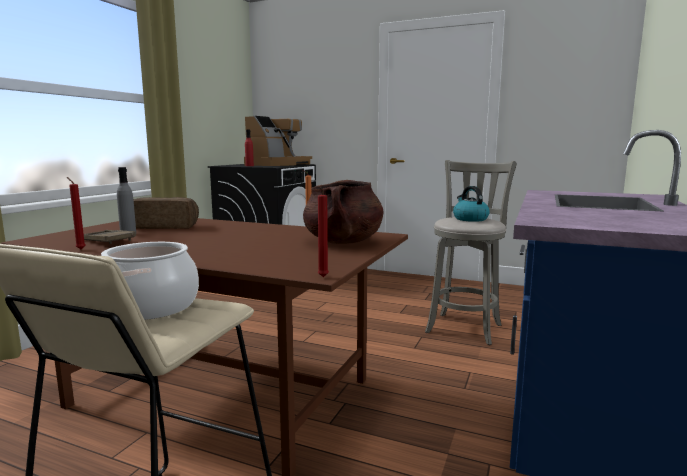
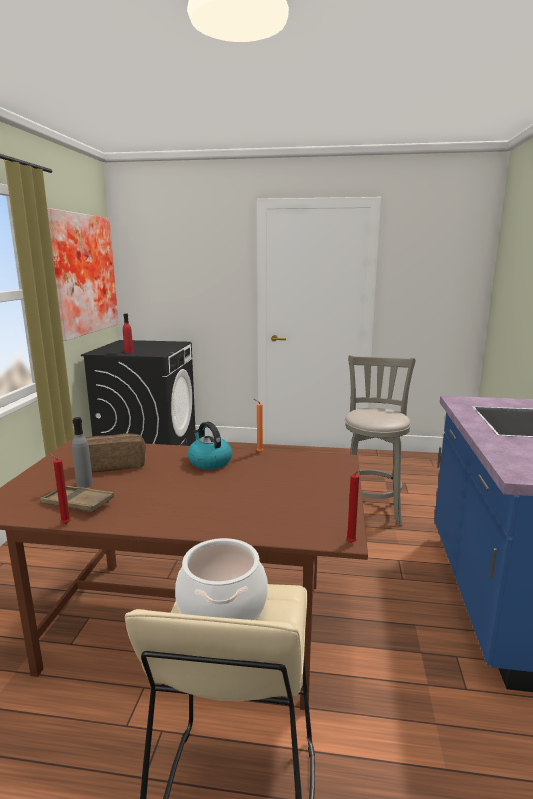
camera: 15 degrees left, 5 degrees up
coffee machine [244,116,312,166] -> none
brown cooking pot [303,180,384,244] -> none
kettle [453,186,490,222] -> kettle moved to [188,422,232,470]
none -> picture [47,208,119,341]

